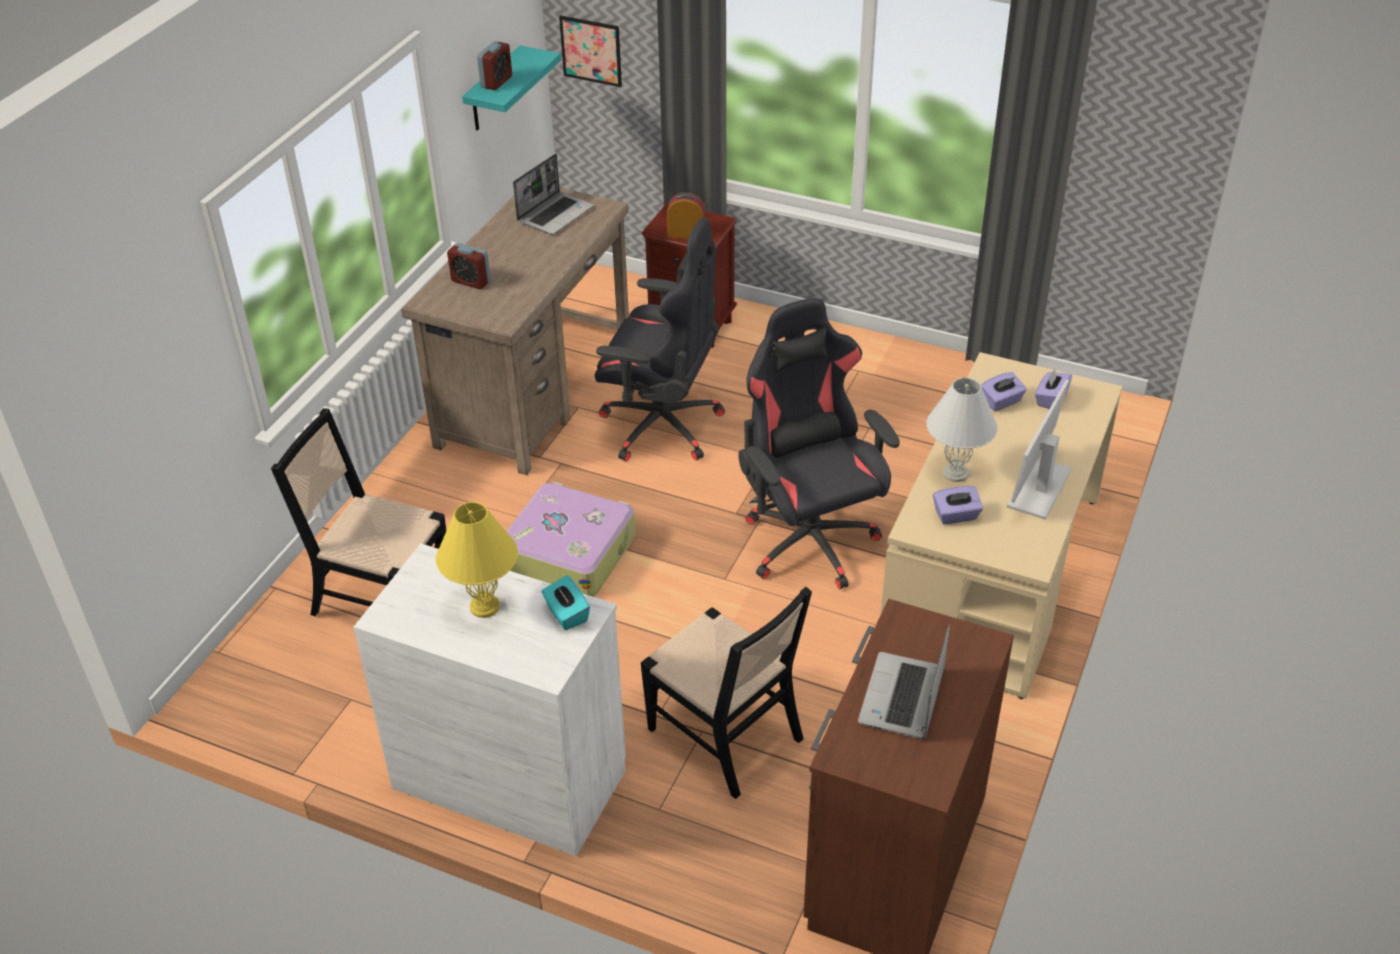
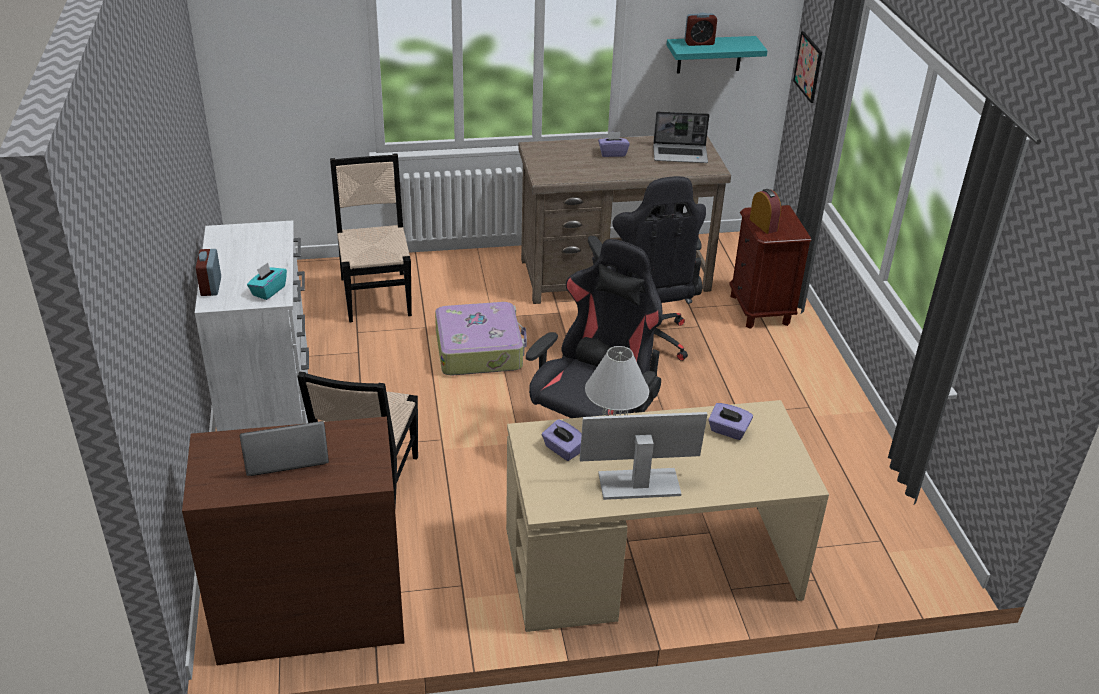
camera: 55 degrees right, 5 degrees down
yellow table lamp [436,502,518,618] -> none
alarm clock [447,243,491,289] -> alarm clock moved to [196,249,221,296]
purple tissue box [1035,369,1072,409] -> purple tissue box moved to [598,132,630,157]

